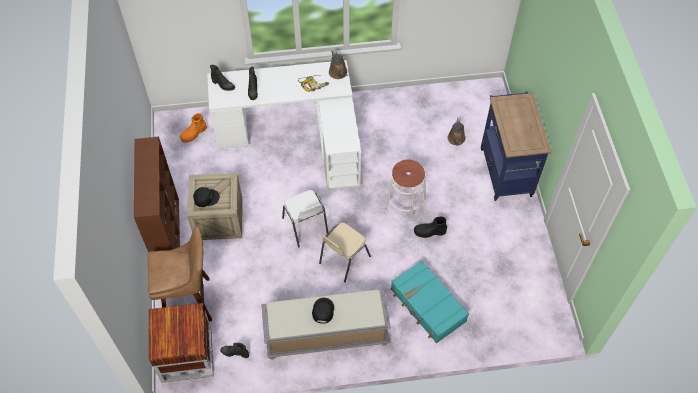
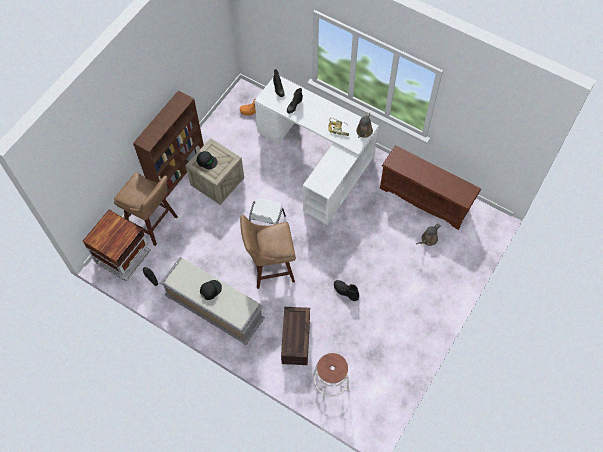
camera: 40 degrees right, 5 degrees up
beige chair [319,223,371,283] -> brown stool [240,215,296,289]
white stool [385,160,425,222] -> white stool moved to [313,353,349,402]
turquoise suitcase [391,261,469,343] -> crate [281,307,310,365]
blue cart [481,92,551,201] -> none
none -> brown shoe rack [380,145,481,230]

